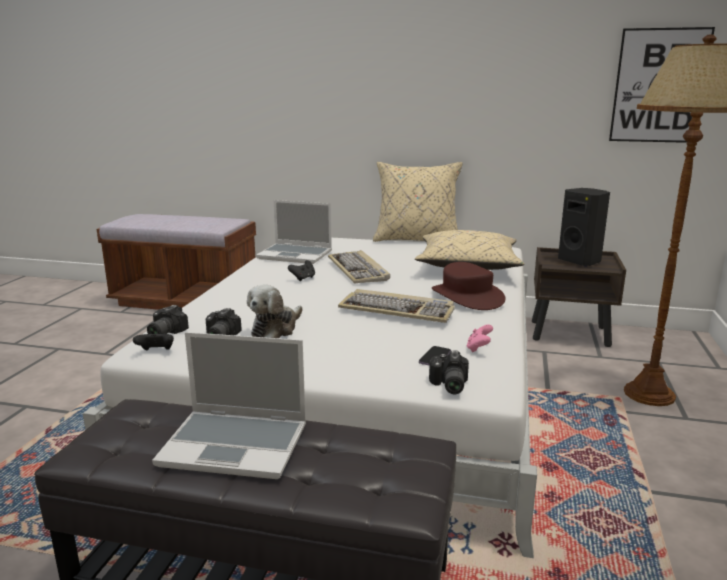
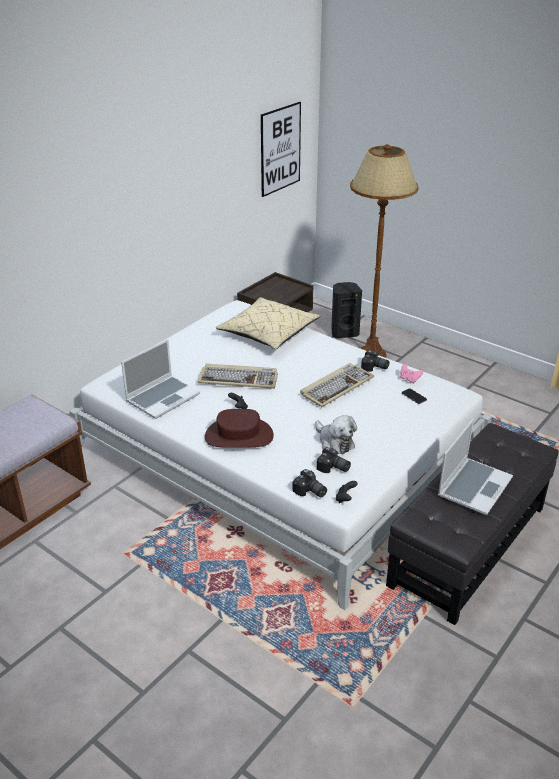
camera: 65 degrees left, 15 degrees up
beige pillow [373,162,463,242] -> none
camera [429,350,469,394] -> camera moved to [361,350,390,372]
brown hat [432,262,505,310] -> brown hat moved to [205,409,274,448]
black speaker [558,188,610,267] -> black speaker moved to [331,282,362,338]

